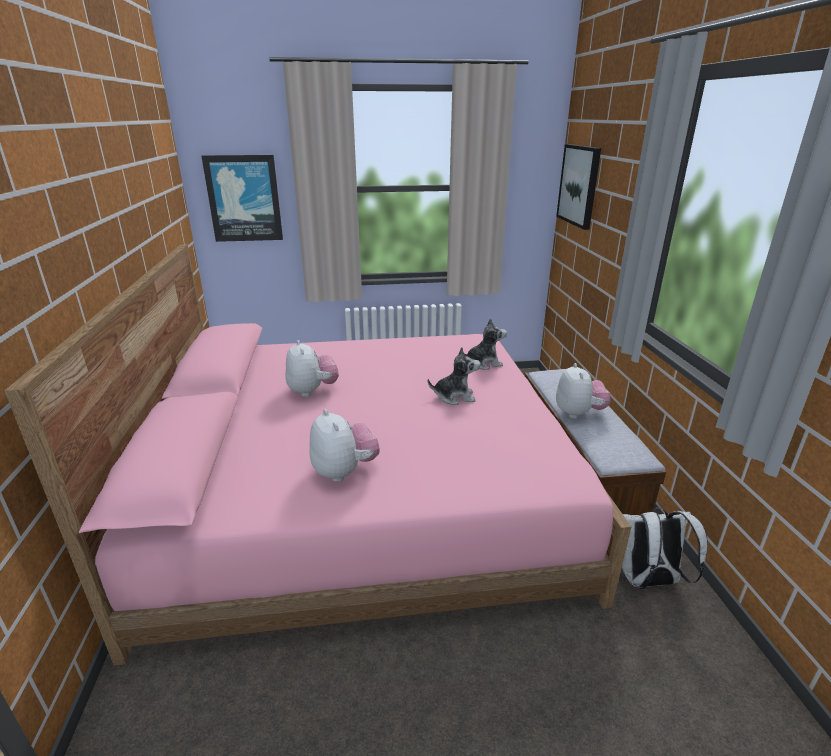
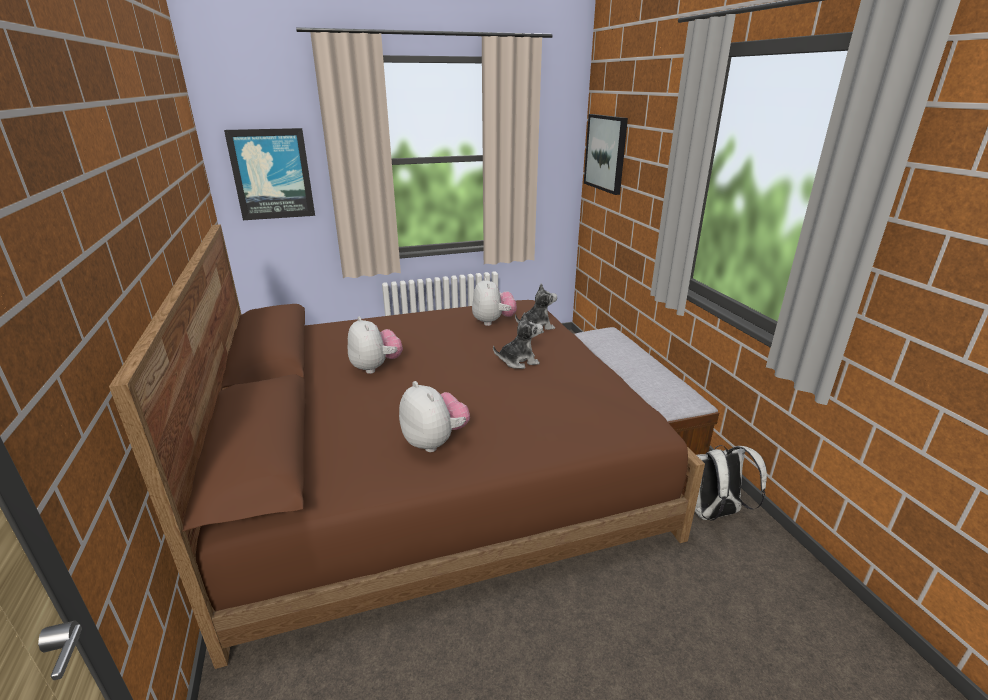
camera: 10 degrees left, 0 degrees up
pink bed [5,244,631,666] -> brown bed [109,225,705,669]
plush toy [556,363,611,419] -> plush toy moved to [472,277,517,326]

